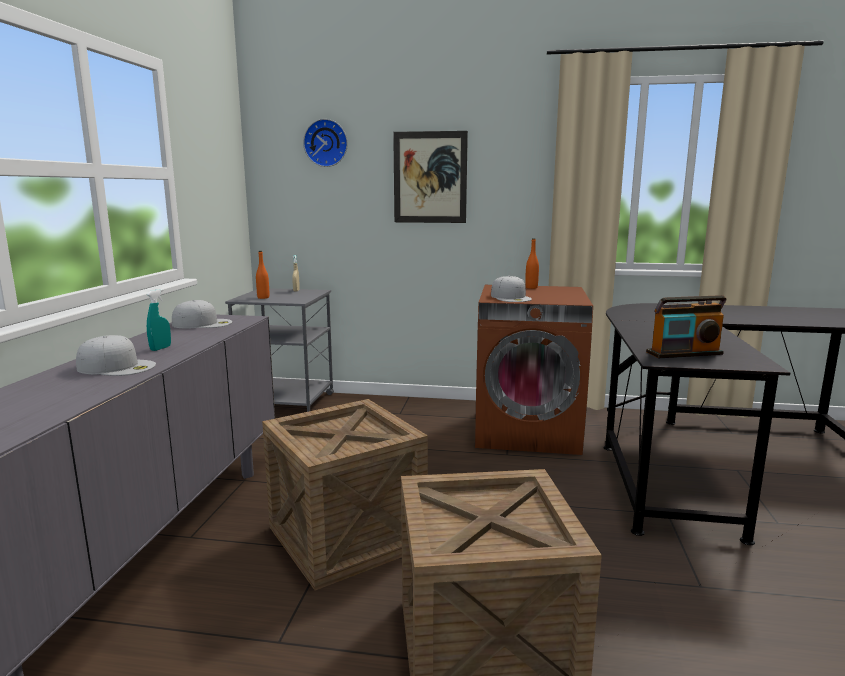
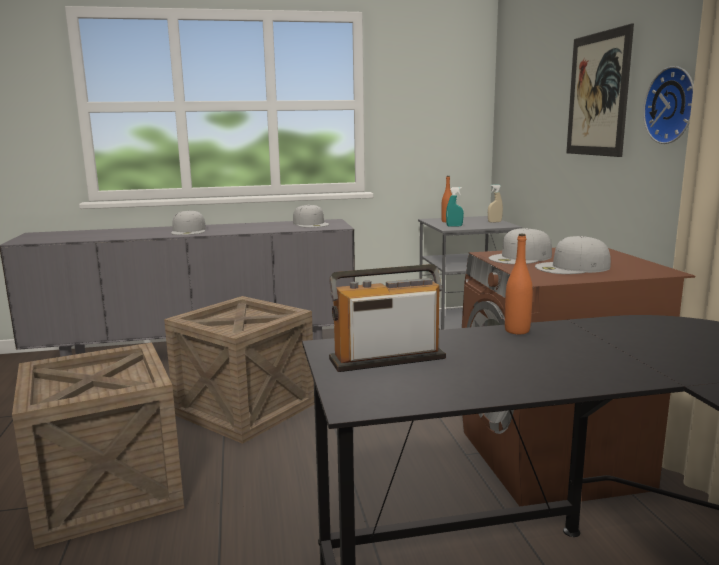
camera: 70 degrees right, 0 degrees up
turquoise spray bottle [147,289,171,351] -> turquoise spray bottle moved to [446,187,464,227]
wall clock [303,119,348,167] -> wall clock moved to [643,66,694,144]
orange bottle [525,238,539,289] -> orange bottle moved to [505,233,533,334]
radio [646,295,727,358] -> radio turned 105 degrees clockwise [329,264,446,372]
none -> white cap [535,236,611,274]

